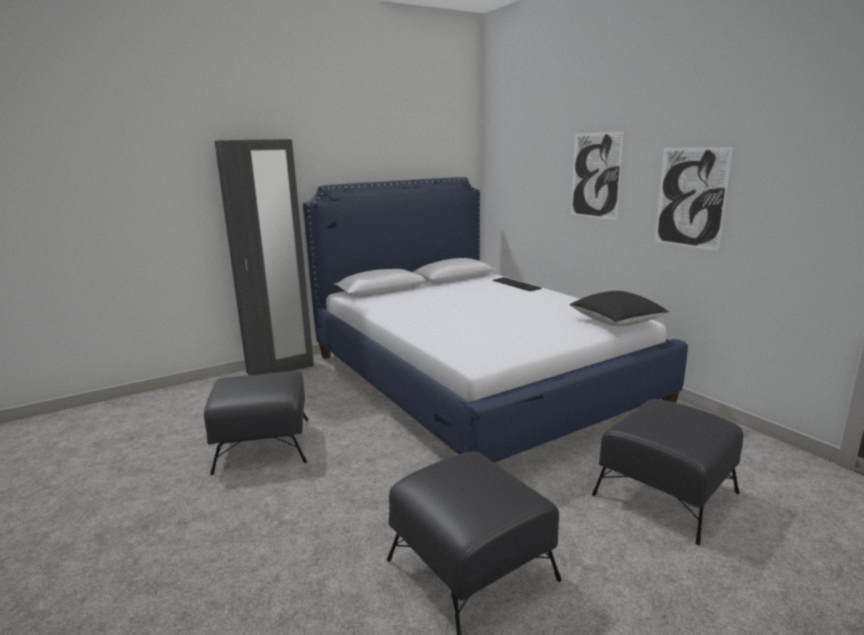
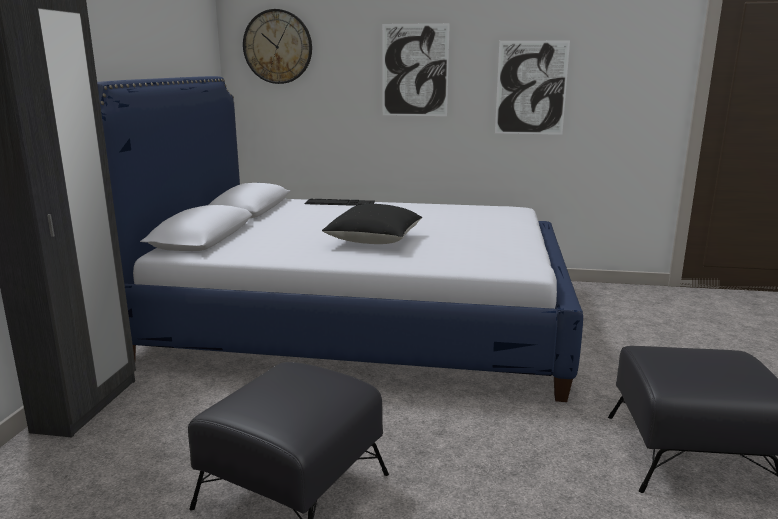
camera: 50 degrees left, 0 degrees up
black pillow [570,291,669,326] -> black pillow moved to [322,204,422,244]
black ottoman [592,399,743,545] -> none
none -> wall clock [243,9,312,84]

